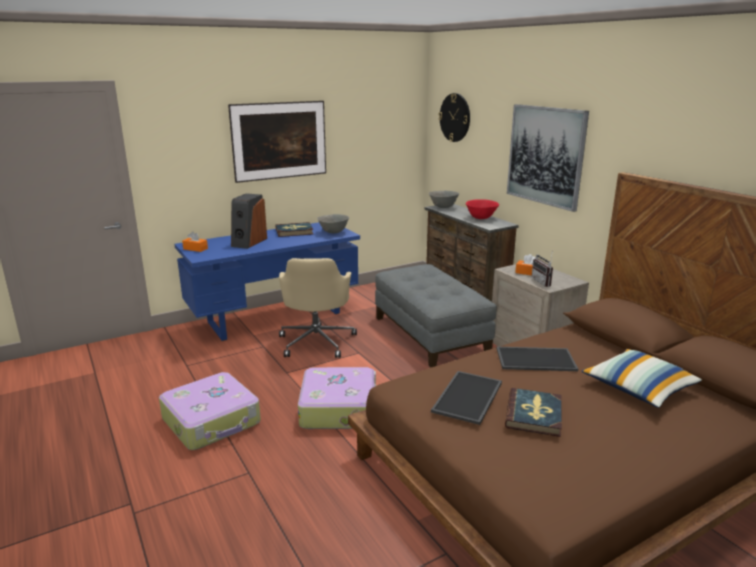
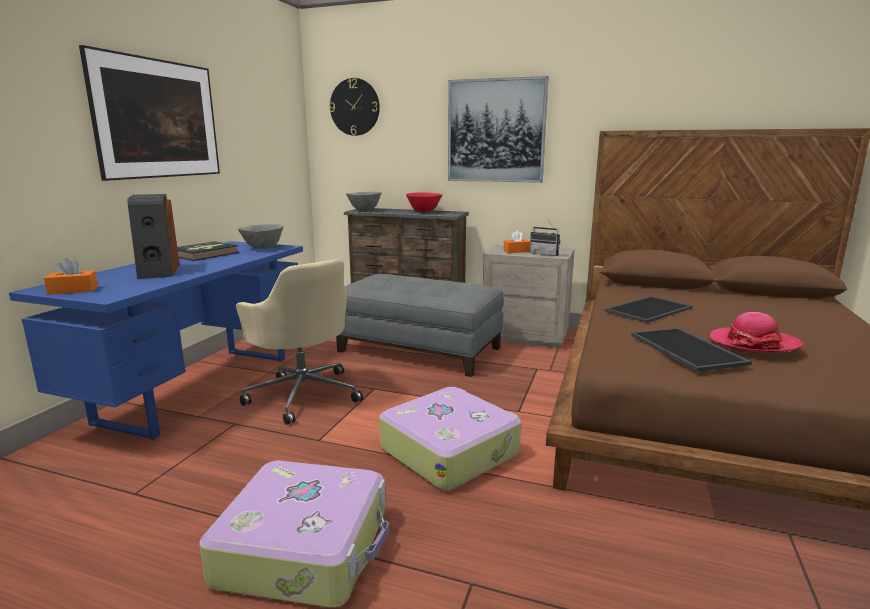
camera: 40 degrees left, 5 degrees down
book [505,388,562,437] -> hat [710,312,804,353]
pillow [582,349,702,408] -> none

